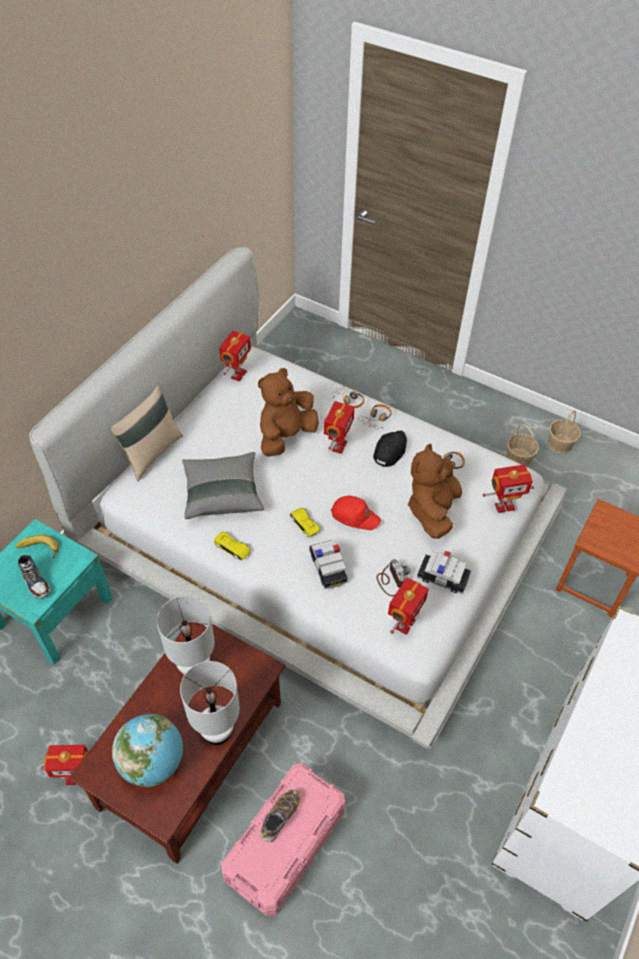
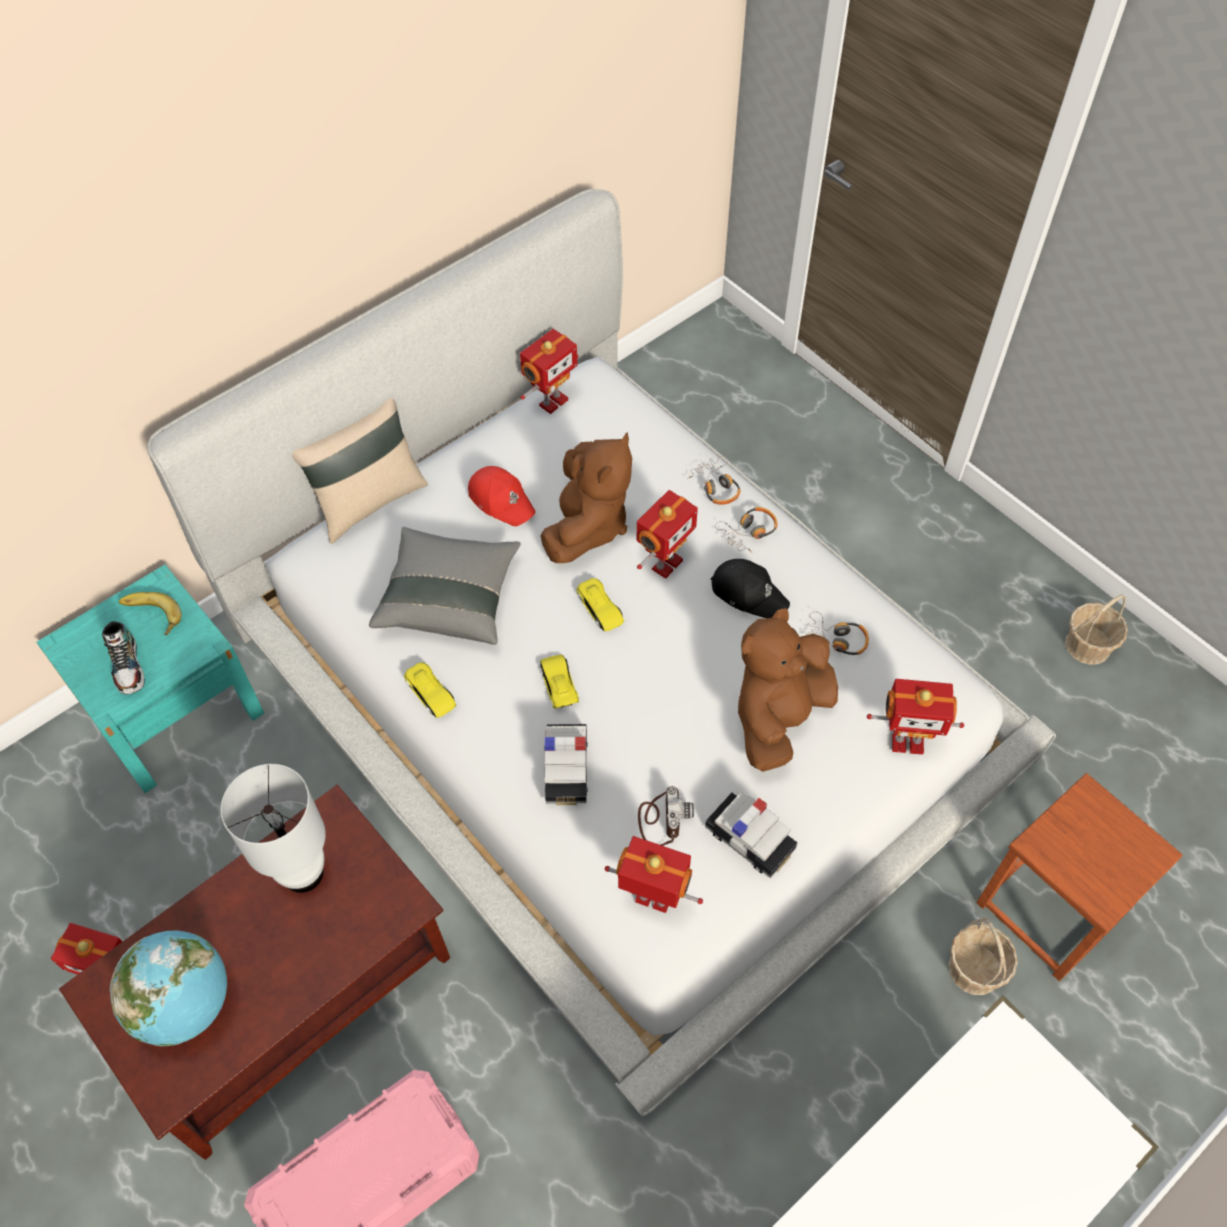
camera: 20 degrees right, 5 degrees up
white table lamp [180,661,240,745] -> none
brown plush toy [258,368,319,457] -> brown plush toy turned 135 degrees clockwise [540,432,632,563]
shoe [260,790,300,842] -> none
red cap [331,496,381,530] -> red cap moved to [468,466,535,526]
black cap [373,431,407,467] -> black cap turned 75 degrees clockwise [710,559,790,618]
toy robot [388,577,429,635] -> toy robot turned 120 degrees counterclockwise [605,836,703,913]
basket [506,424,539,467] -> basket moved to [948,918,1018,995]
none -> yellow toy car [577,578,624,631]

